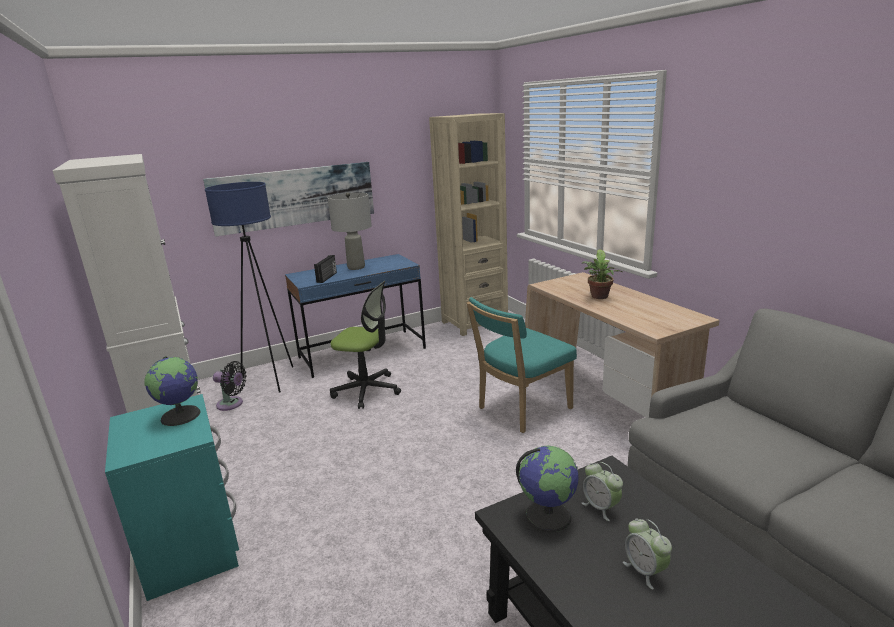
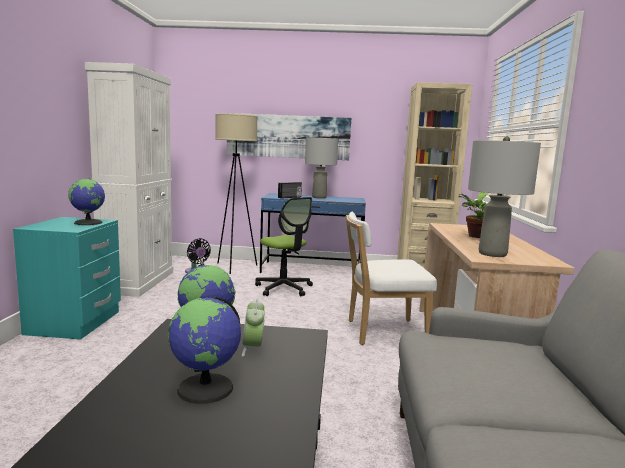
camera: 30 degrees right, 10 degrees down
blue floor lamp [205,182,293,393] -> beige floor lamp [215,113,258,274]
turquoise chair [466,297,577,433] -> white chair [346,212,437,345]
alarm clock [623,518,672,590] -> globe [168,296,242,404]
none -> grey table lamp [468,137,541,257]

